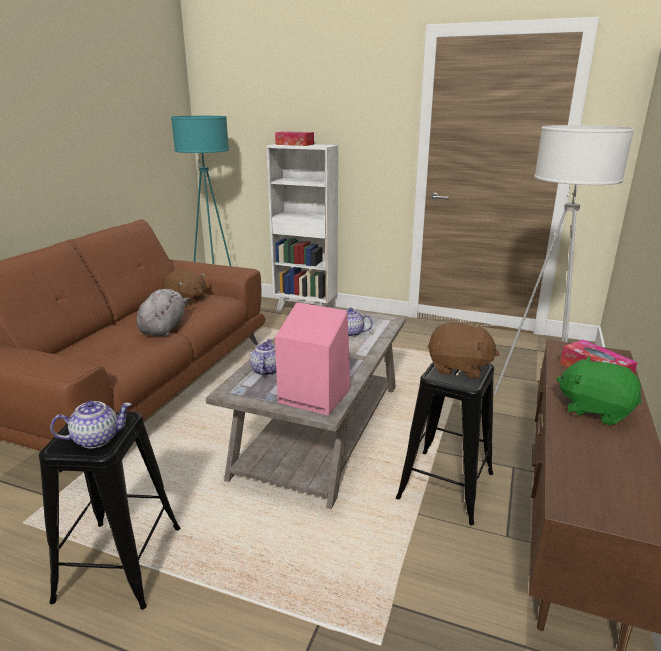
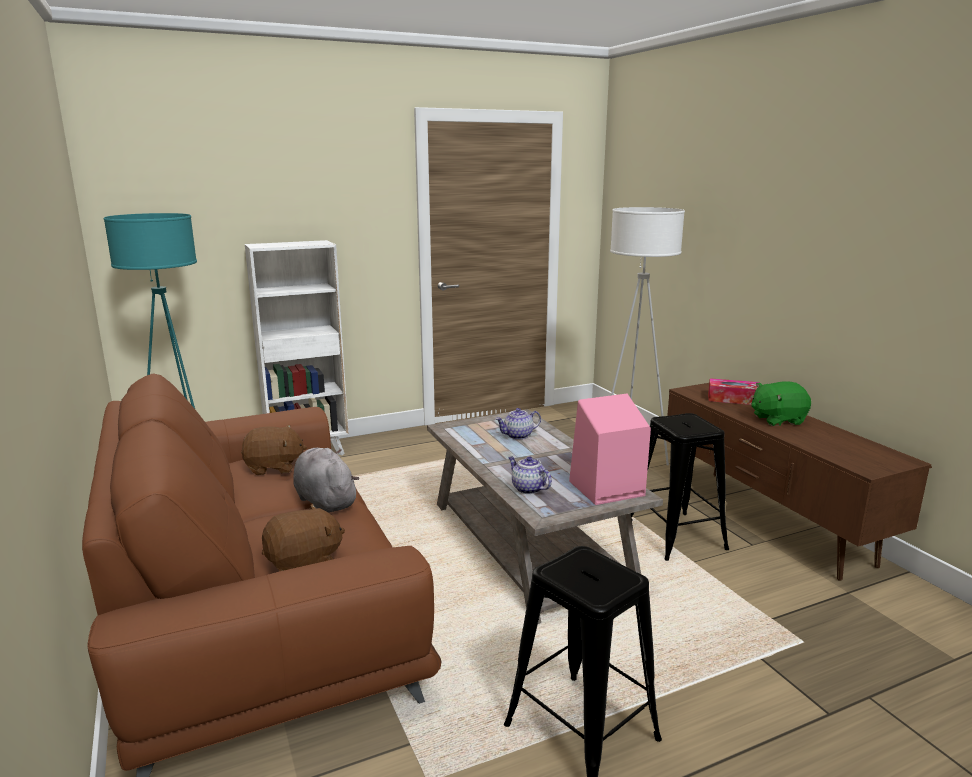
camera: 45 degrees left, 5 degrees down
teapot [50,401,131,448] -> none
tissue box [275,131,314,146] -> none
brown plush toy [427,323,500,378] -> brown plush toy moved to [262,504,345,571]

